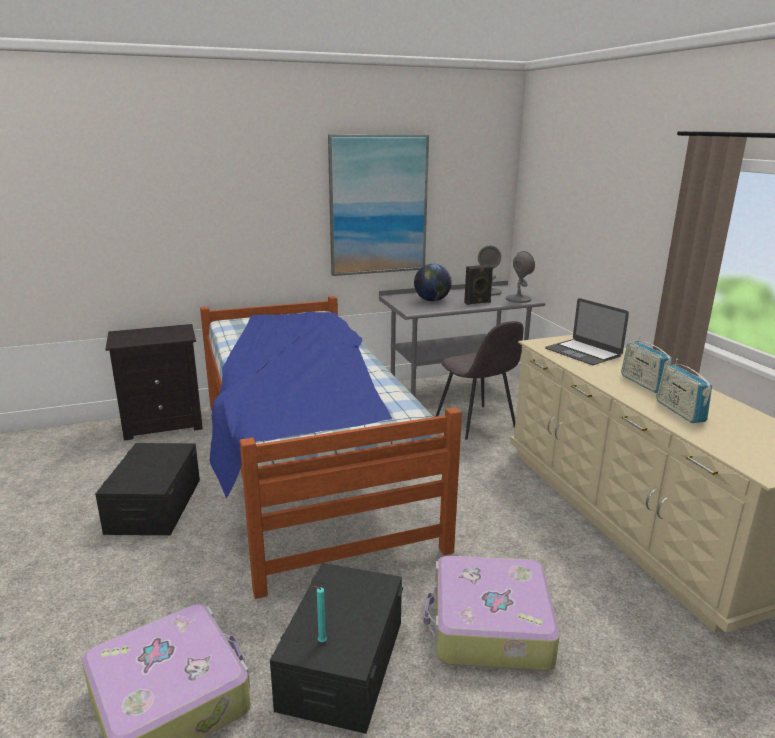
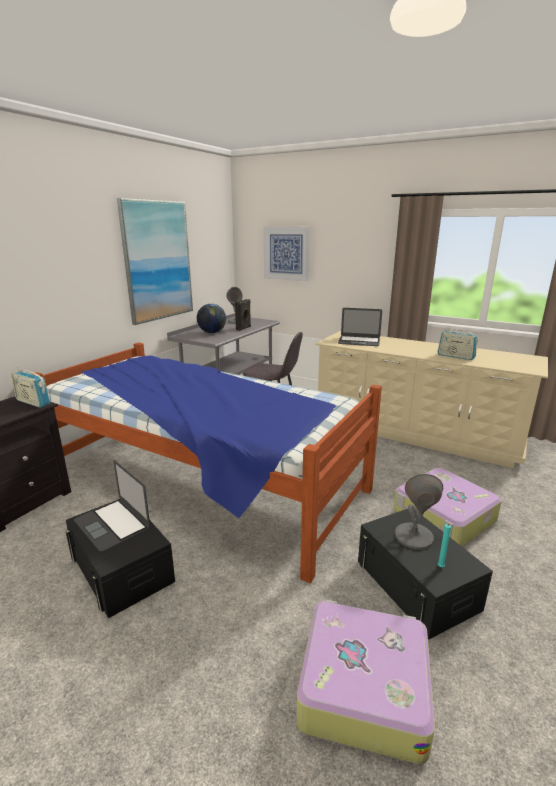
camera: 40 degrees left, 0 degrees up
grey table lamp [506,251,535,303] -> grey table lamp moved to [395,474,443,550]
radio [621,336,672,393] -> radio moved to [11,366,50,408]
none -> laptop [74,460,150,552]
none -> picture [264,226,310,282]

